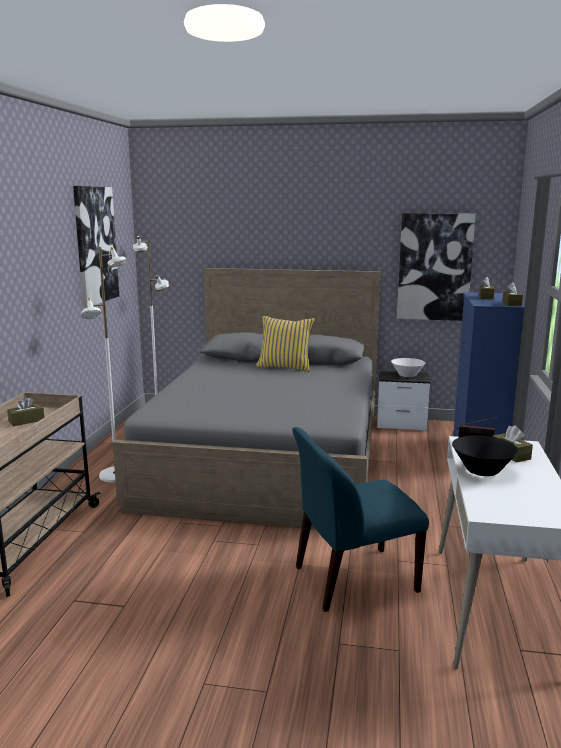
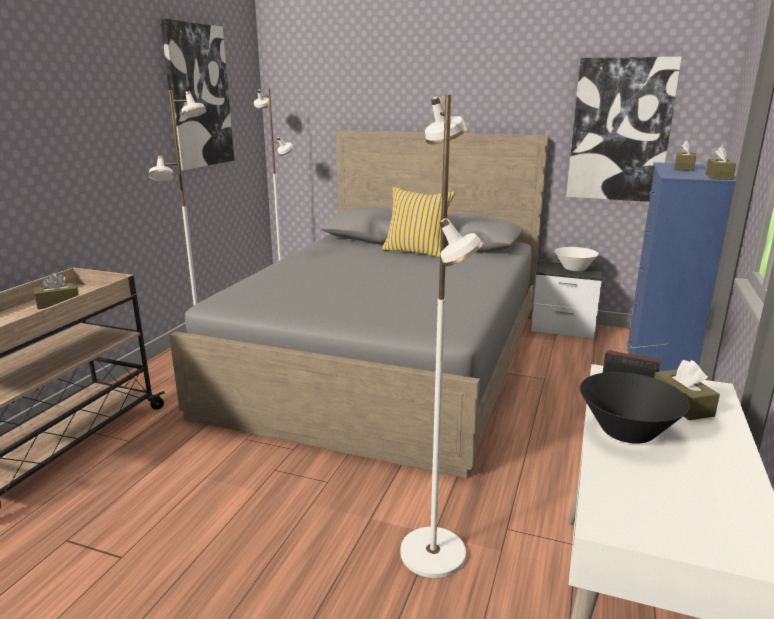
camera: 10 degrees right, 5 degrees up
blue chair [292,427,429,612] -> white floor lamp [400,95,483,578]

